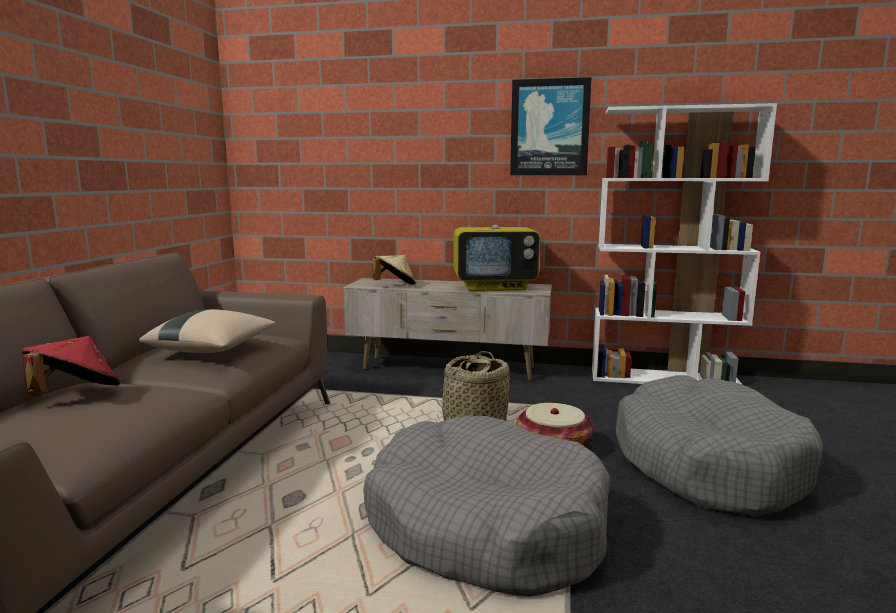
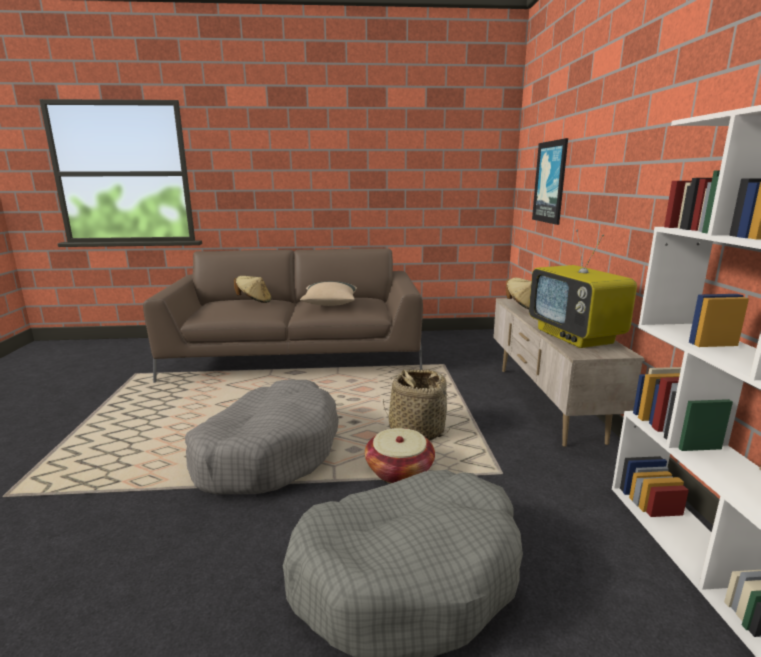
camera: 75 degrees right, 5 degrees up
red hat [21,336,120,396] -> beige hat [234,276,271,303]
picture [510,77,592,175] -> picture moved to [532,138,568,225]

